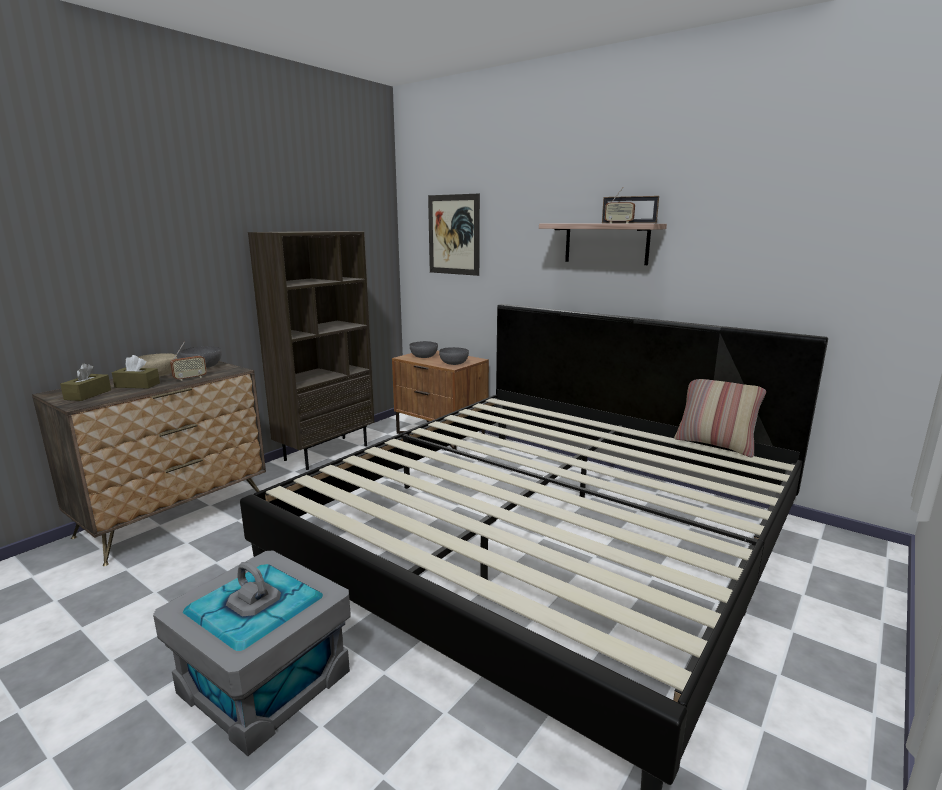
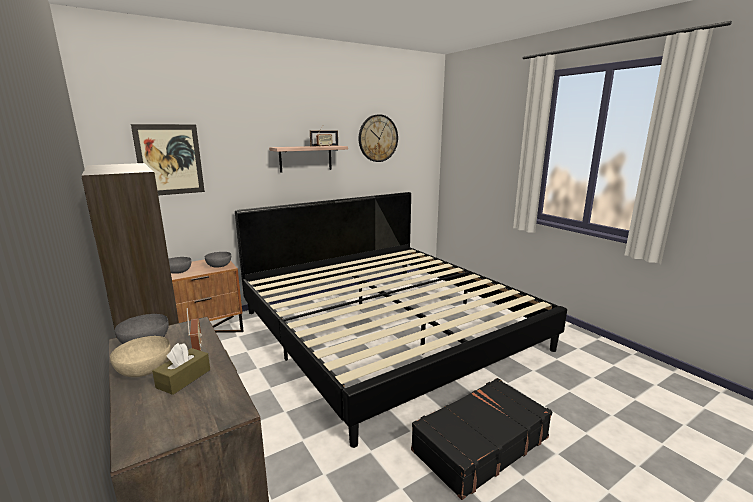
camera: 70 degrees left, 0 degrees up
brown tissue box [60,363,111,401] -> none
grey storage box [153,550,350,756] -> black suitcase [411,378,552,500]
pillow [674,379,766,458] -> none
none -> wall clock [359,114,398,162]

